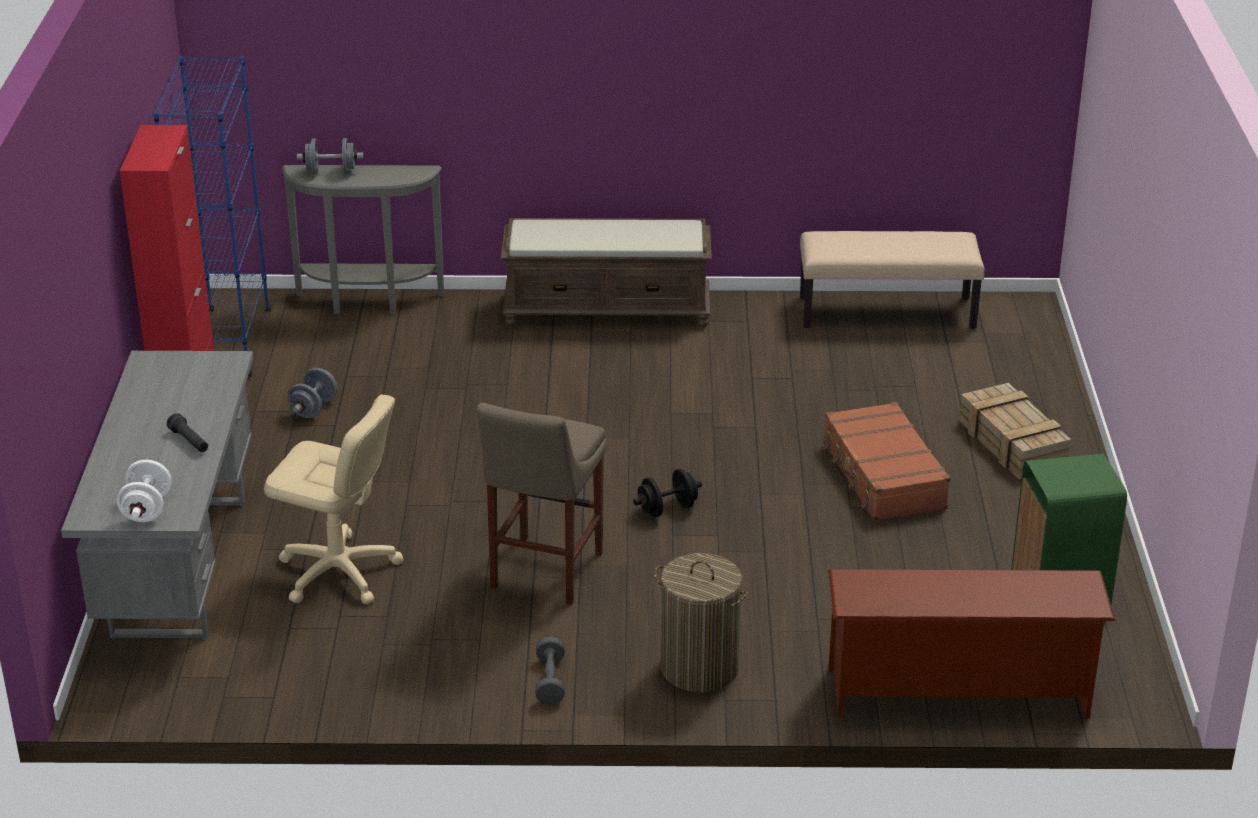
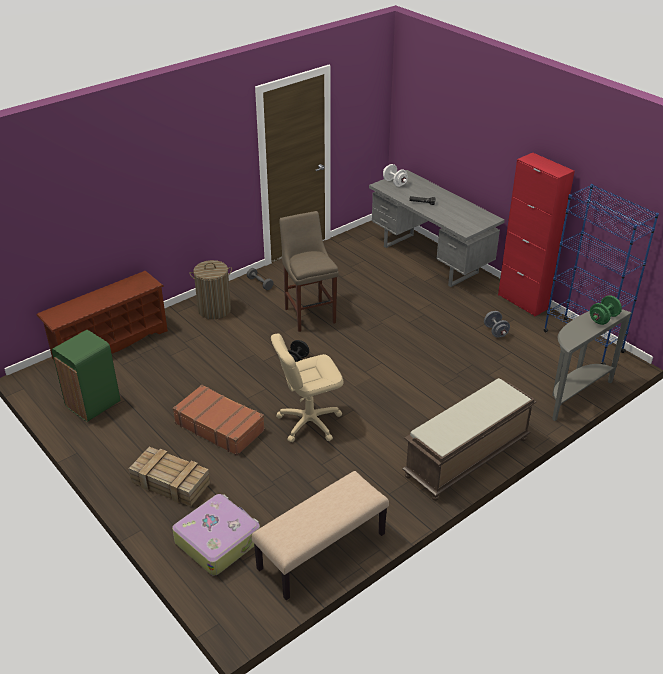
camera: 140 degrees right, 5 degrees up
beige office chair [264,395,404,604] -> beige office chair moved to [271,333,343,442]
grey dumbbell [297,138,364,174] -> green dumbbell [590,295,622,325]
none -> suitcase [172,494,260,576]

